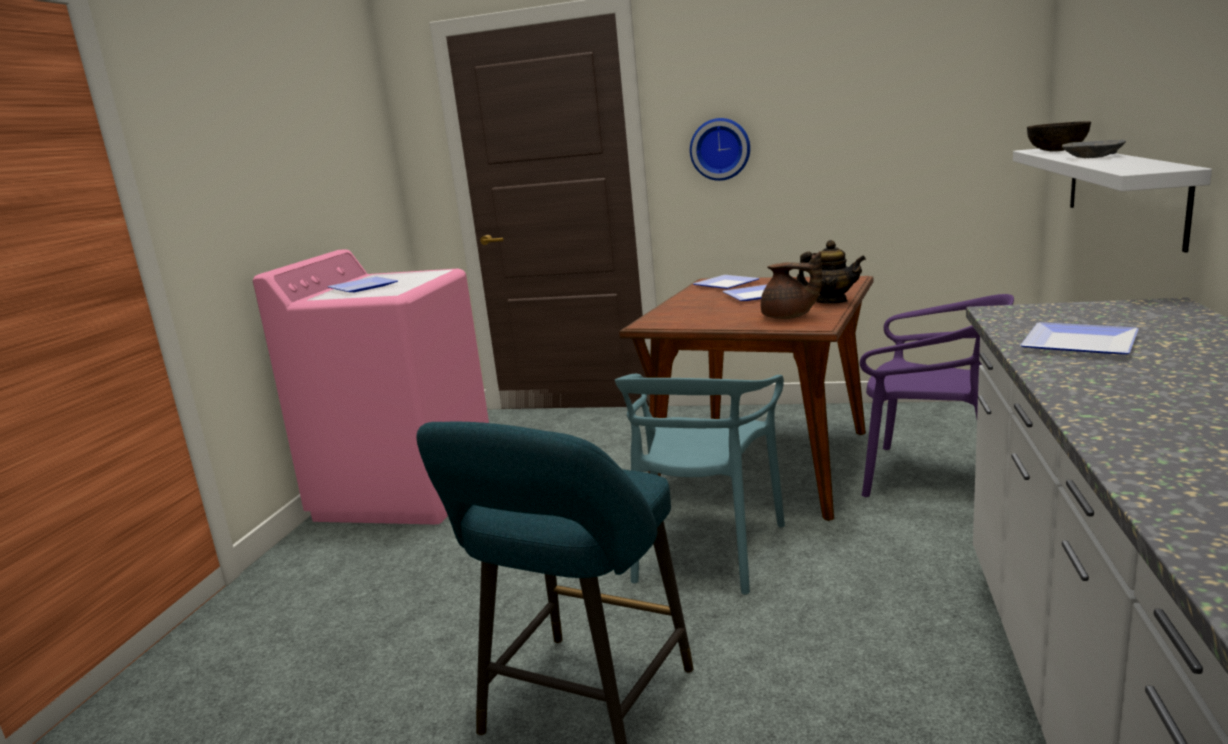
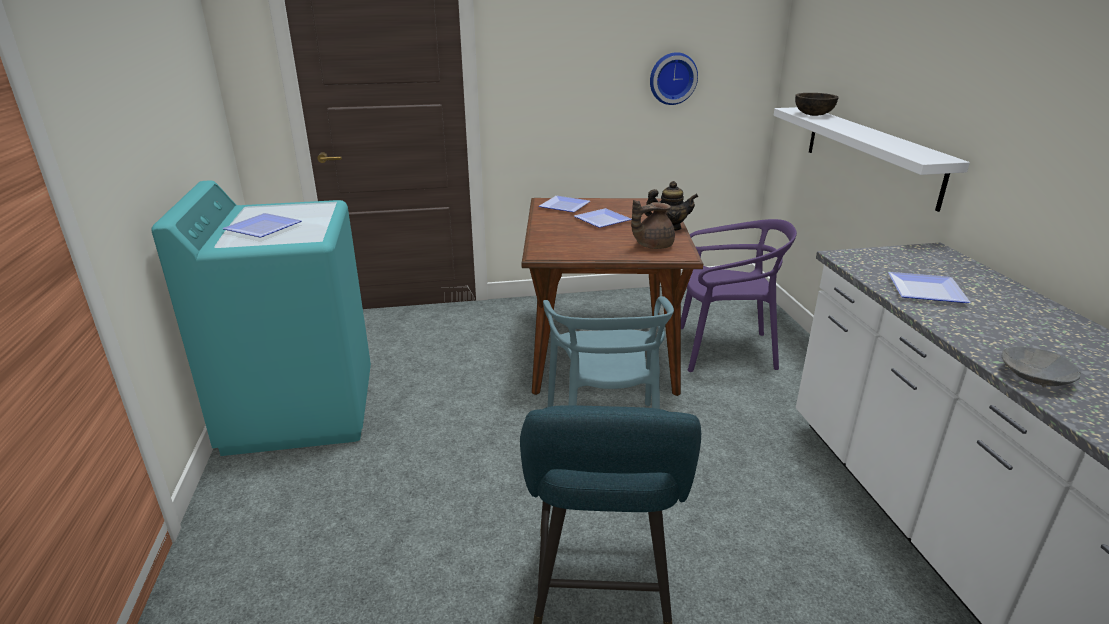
camera: 25 degrees left, 10 degrees up
pink washing machine [253,249,489,524] -> turquoise washing machine [152,180,371,456]
wall clock [690,118,750,181] -> wall clock moved to [650,52,698,105]
brown teapot [761,251,822,319] -> brown teapot turned 150 degrees clockwise [631,200,675,249]
grey bowl [1062,140,1126,158] -> grey bowl moved to [1002,346,1081,387]

